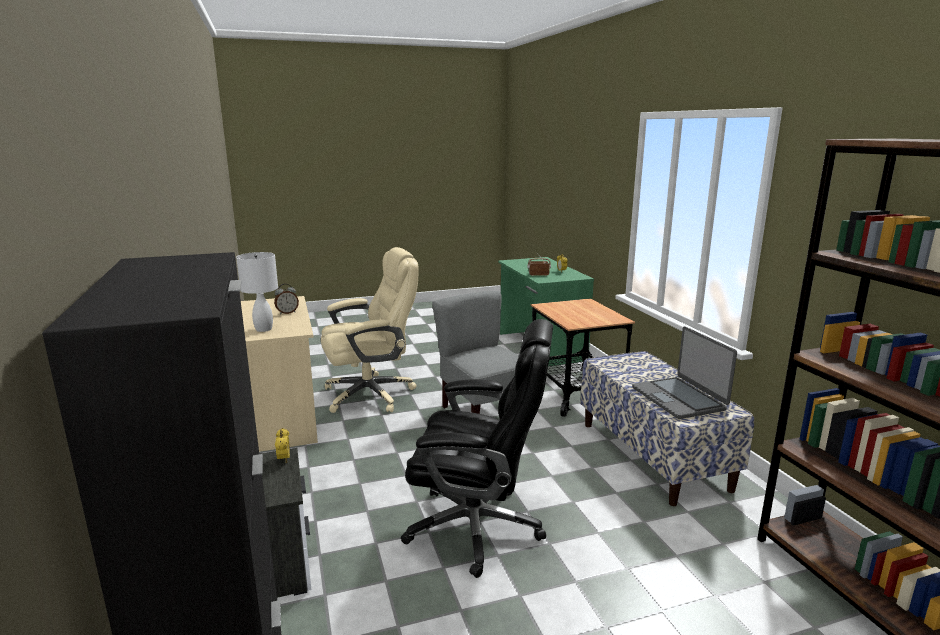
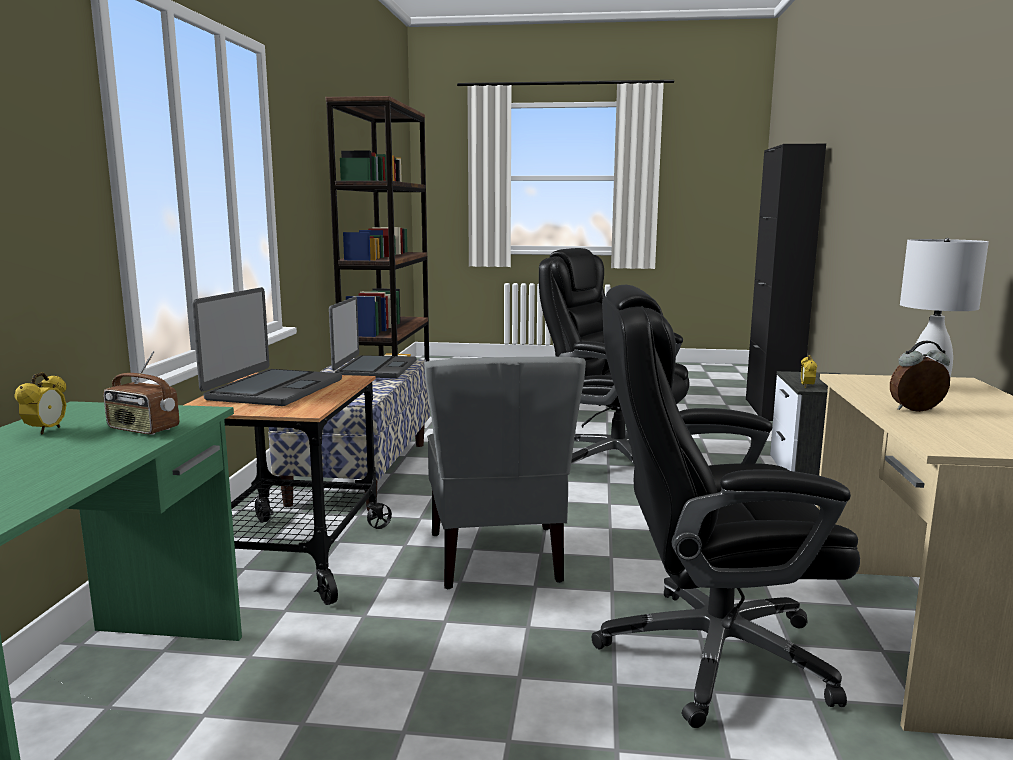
camera: 155 degrees left, 5 degrees down
beige office chair [321,247,418,413] -> black office chair [591,285,860,728]
none -> laptop [192,287,342,406]

